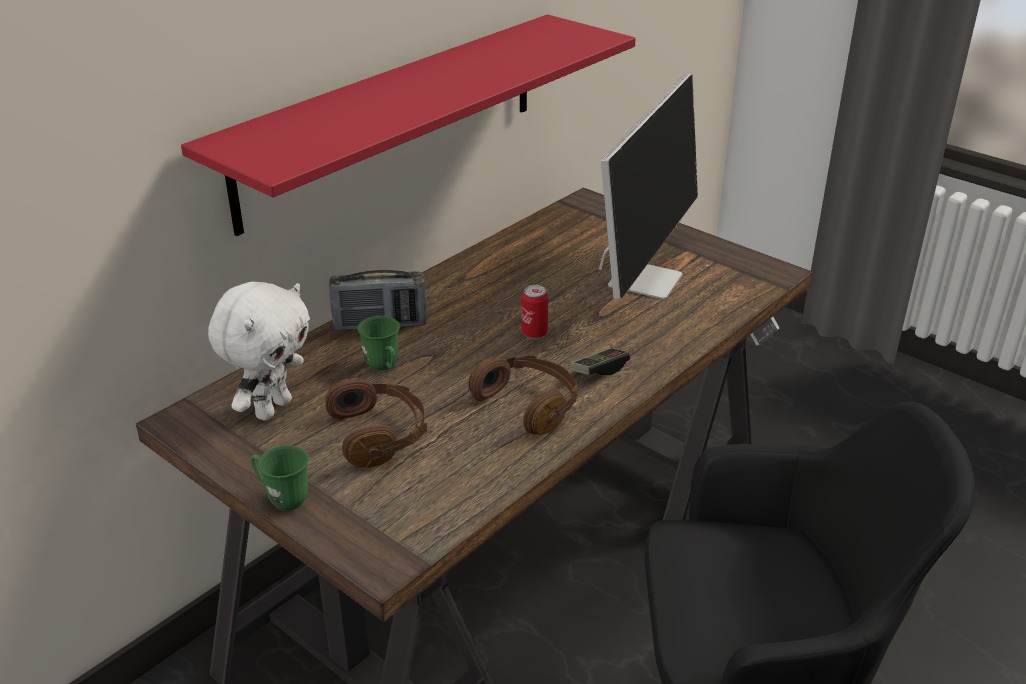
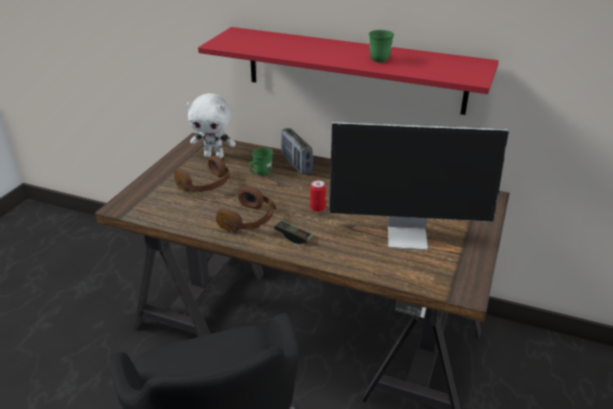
camera: 70 degrees right, 0 degrees up
green mug [251,445,308,511] -> green mug moved to [369,30,394,63]

